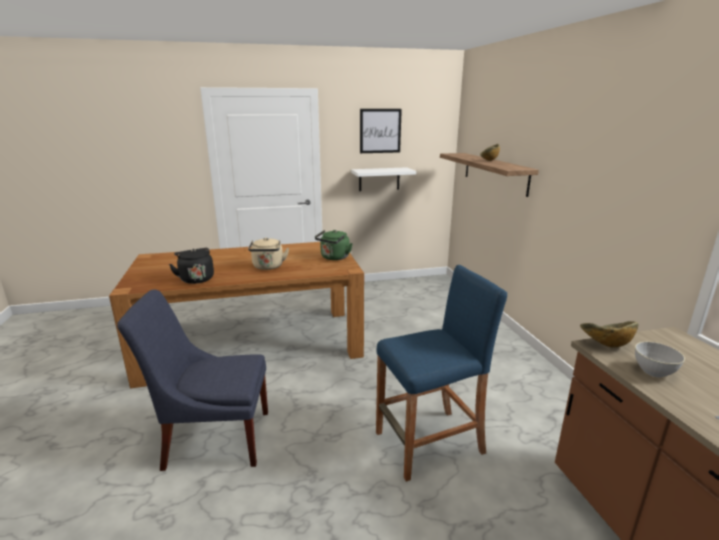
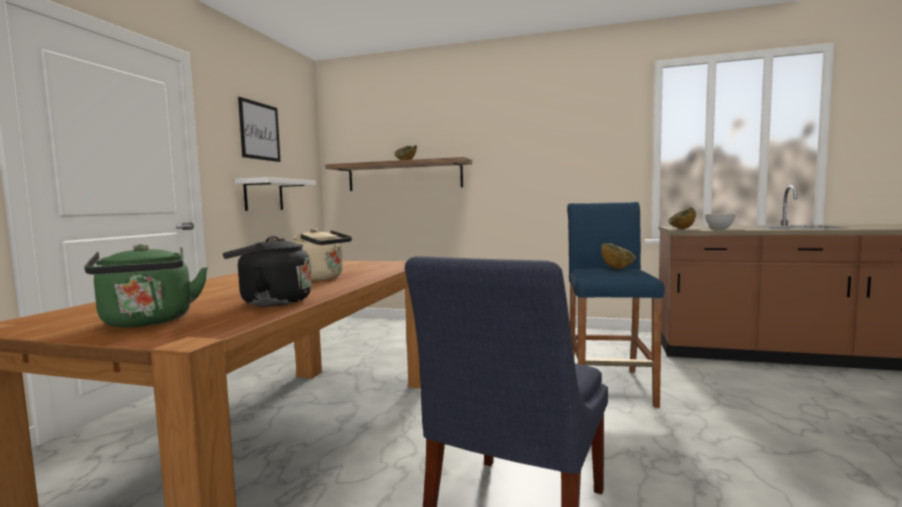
camera: 60 degrees left, 15 degrees down
green kettle [315,230,353,260] -> green kettle moved to [84,244,208,328]
none -> bowl [601,243,636,269]

